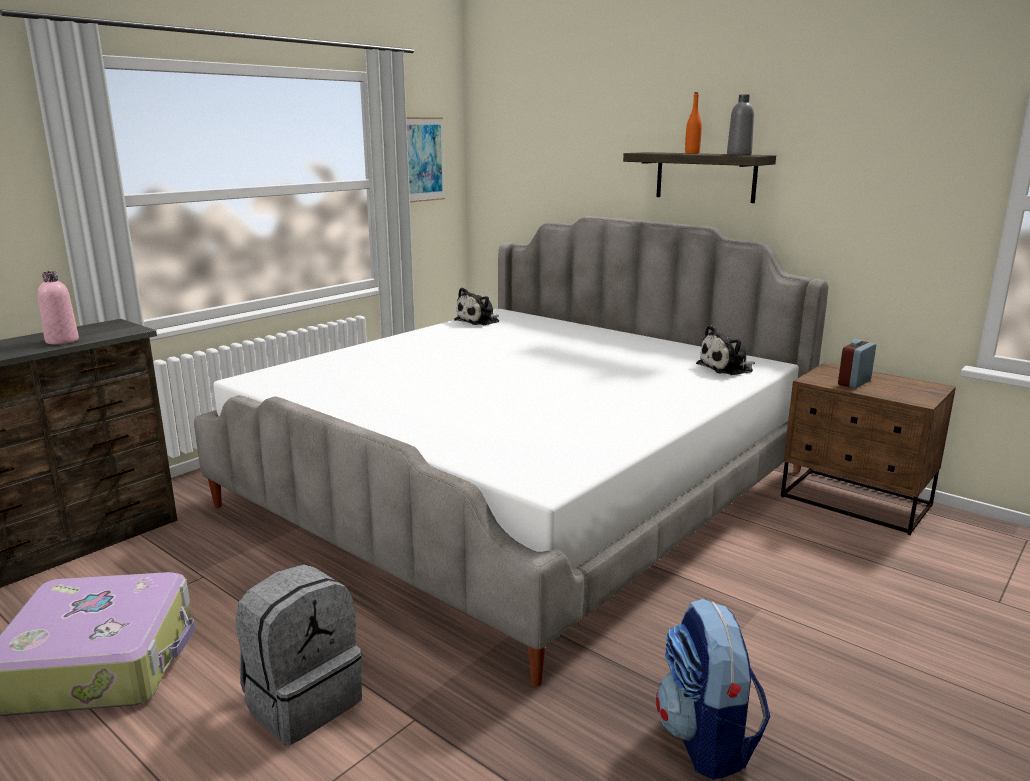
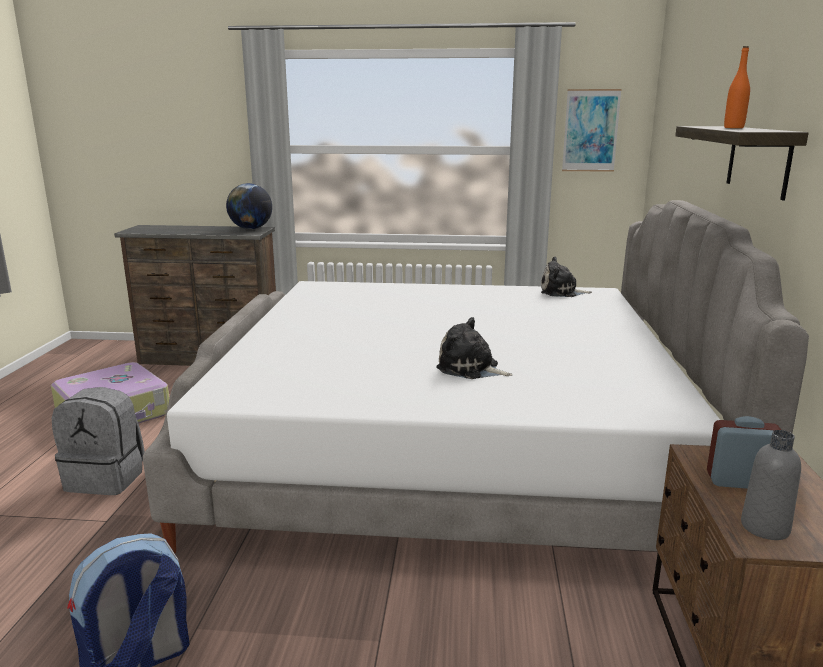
camera: 55 degrees right, 0 degrees up
pink bottle [38,271,79,345] -> none
plush toy [696,325,755,375] -> plush toy moved to [436,317,513,379]
grey bottle [727,94,754,155] -> grey bottle moved to [741,430,801,540]
none -> globe [226,183,272,229]

